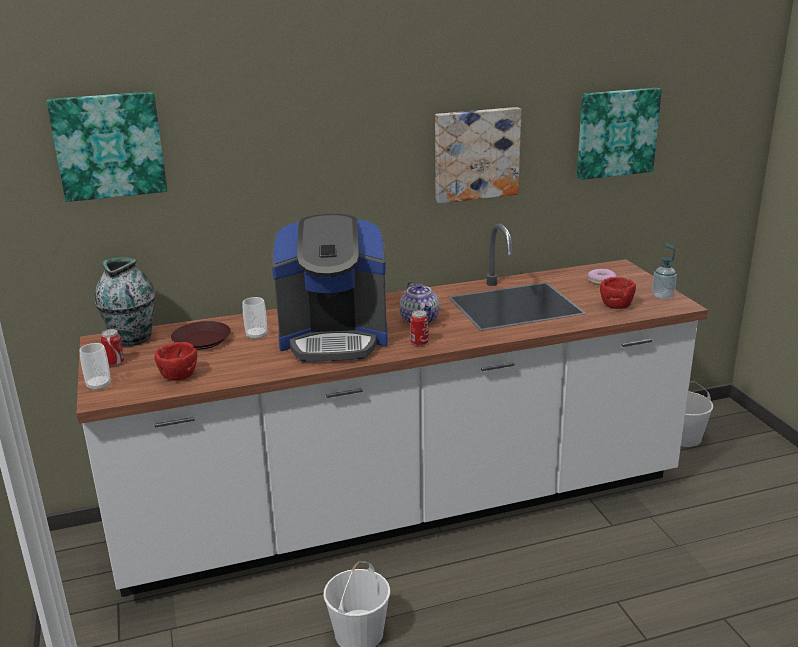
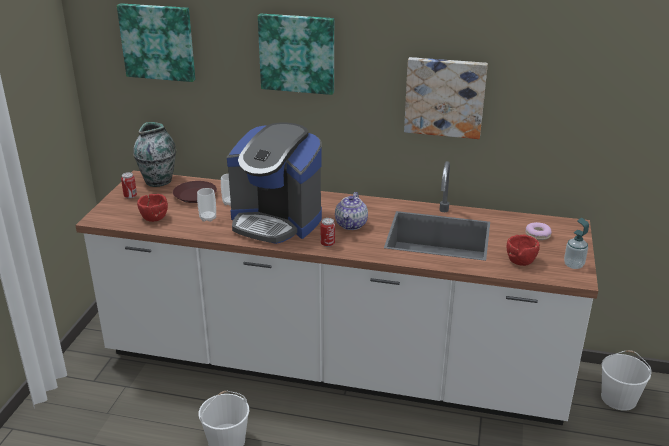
camera: 30 degrees right, 5 degrees up
cup [79,343,111,391] -> cup moved to [197,188,216,222]
picture [577,88,662,180] -> picture moved to [258,14,334,95]

